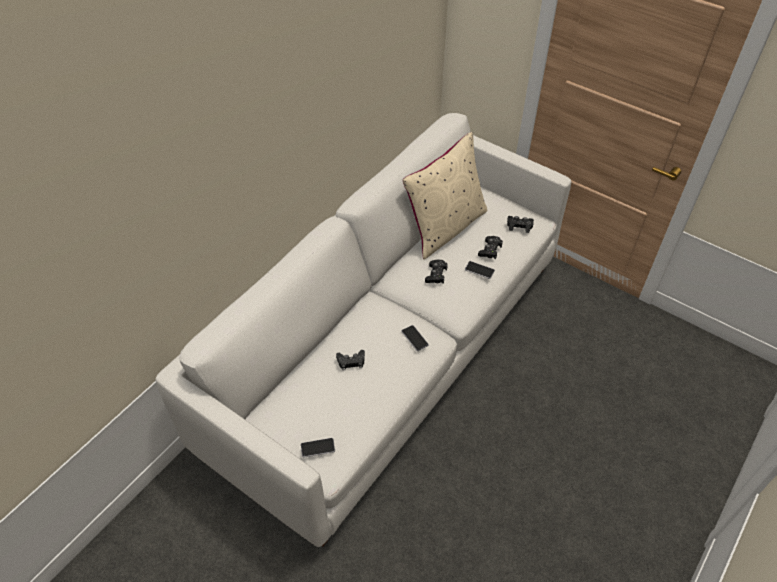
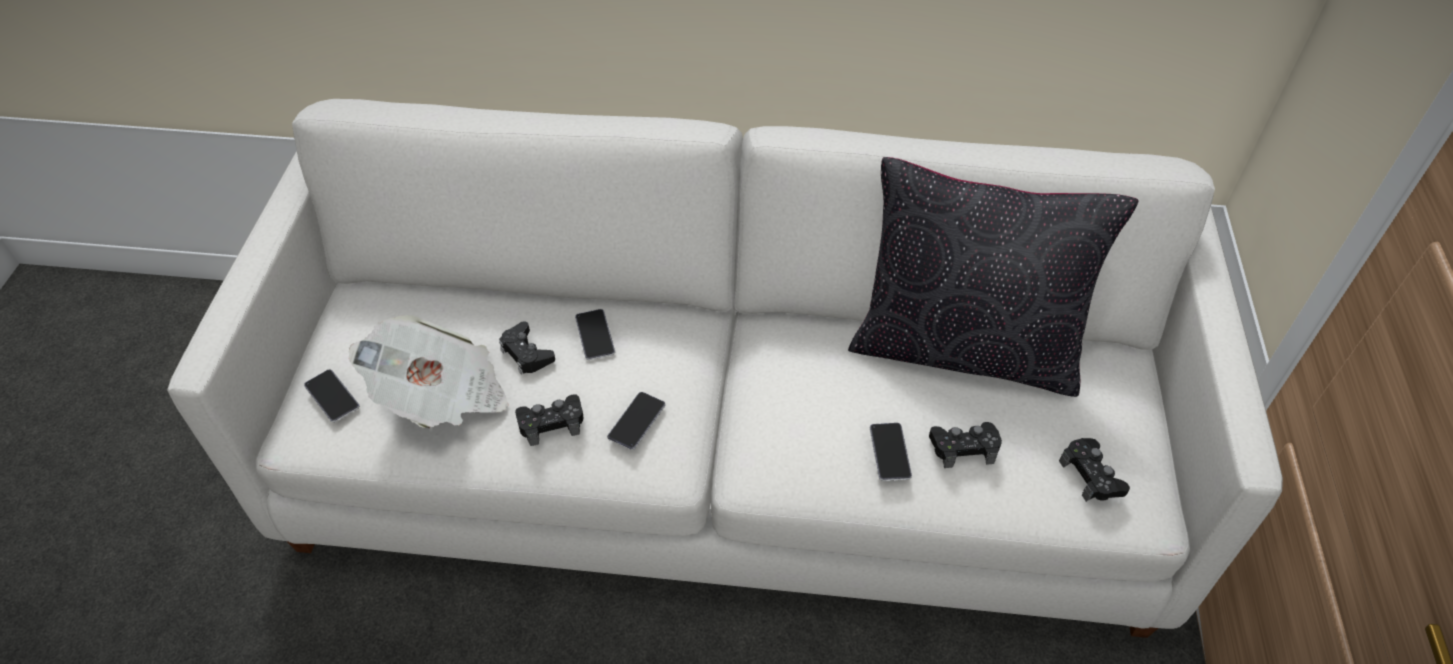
camera: 60 degrees right, 0 degrees up
beige pillow [403,132,487,260] -> black pillow [848,157,1138,397]
black game controller [425,259,448,284] -> black game controller moved to [515,394,584,446]
none -> newspaper [348,315,509,428]
none -> phone [575,309,615,360]

